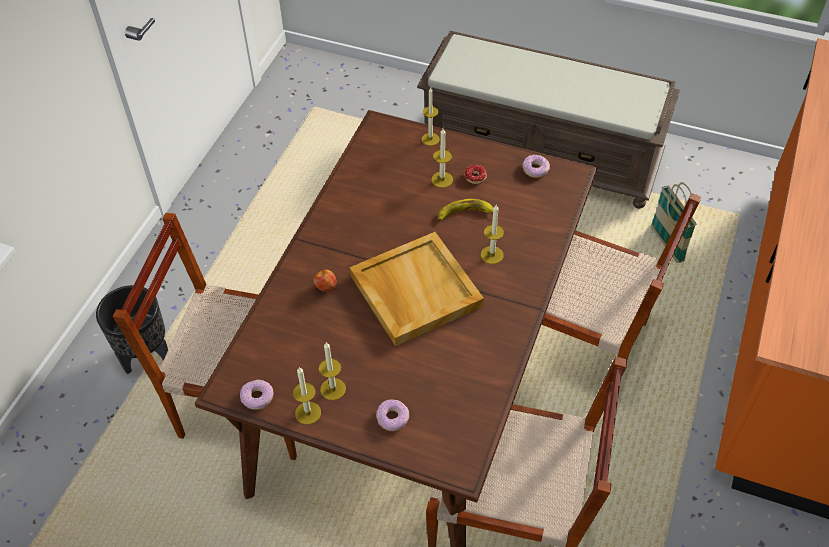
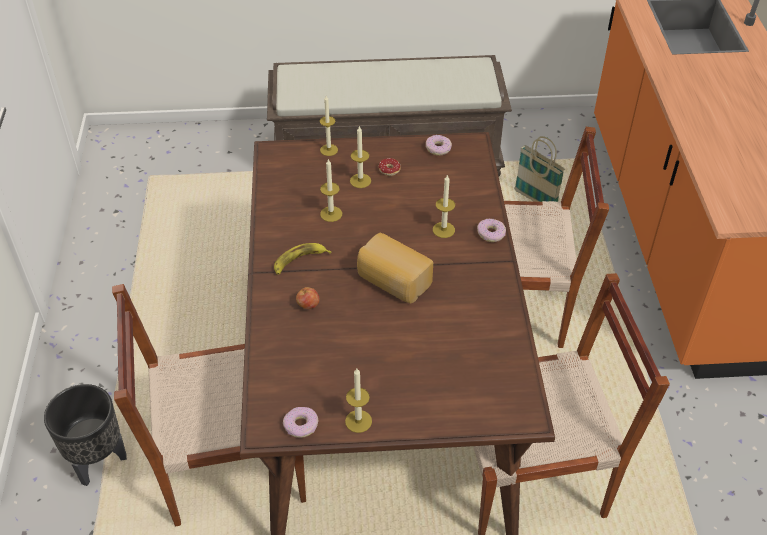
camera: 25 degrees left, 5 degrees down
candle [319,342,346,400] -> candle moved to [320,159,342,222]
beige tray [350,232,484,346] -> bread [357,233,433,303]
donut [376,400,409,431] -> donut moved to [477,218,506,242]
banana [439,199,493,220] -> banana moved to [274,243,331,275]

